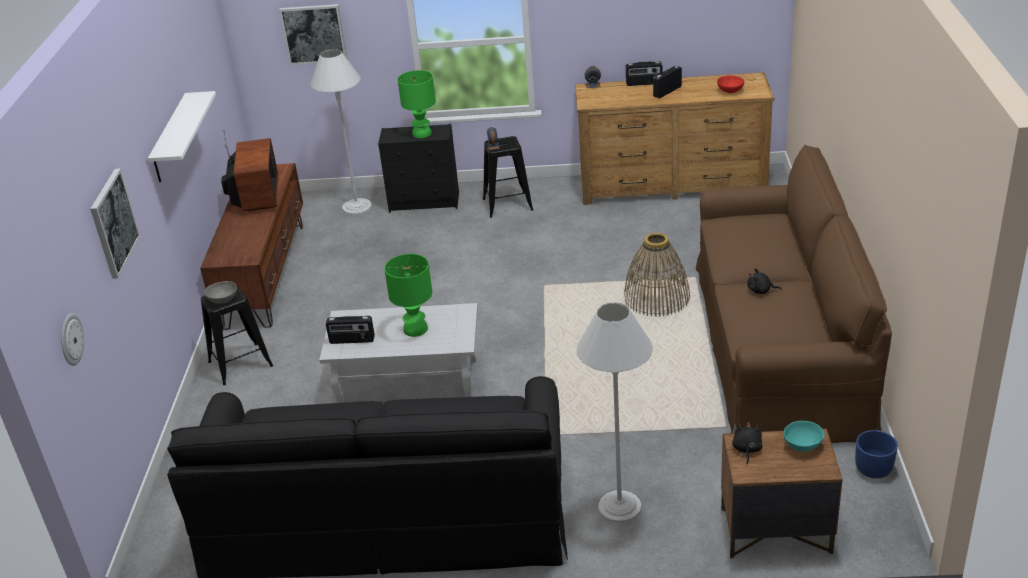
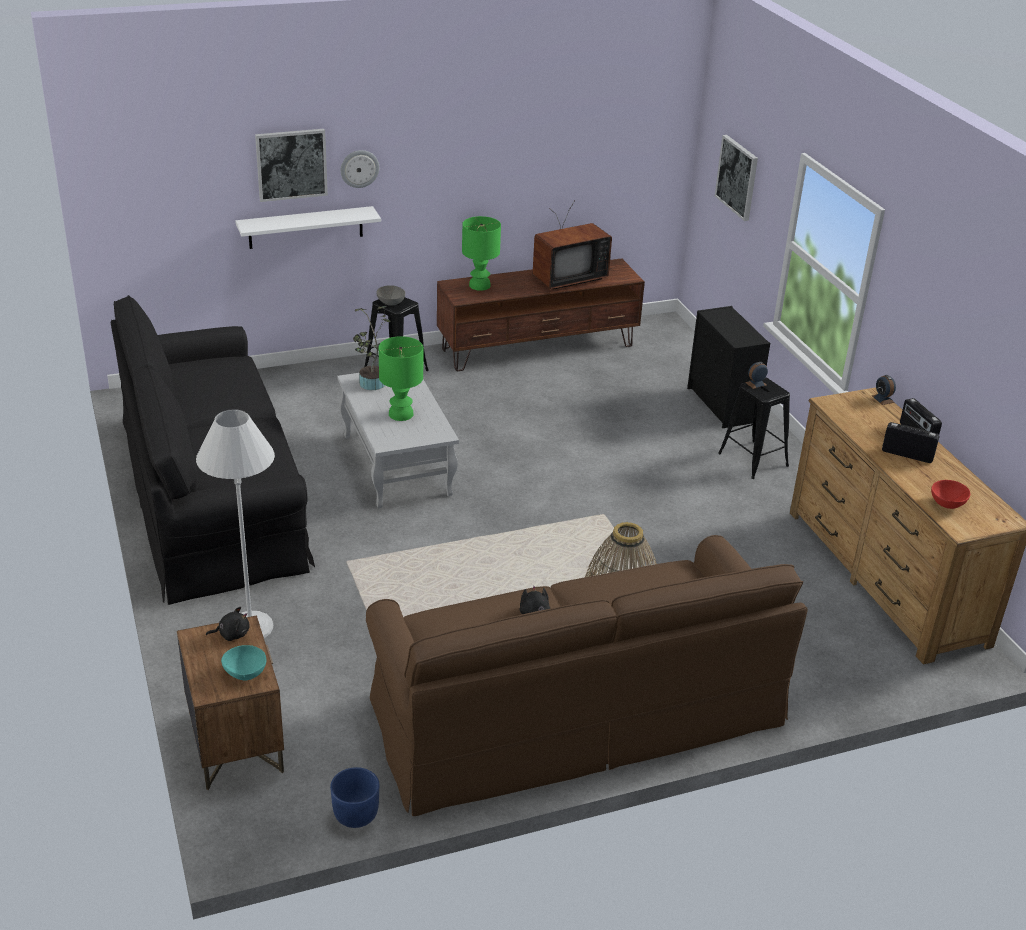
camera: 65 degrees right, 0 degrees up
wall clock [61,313,84,366] -> wall clock moved to [341,150,379,188]
white shelf [148,91,216,182] -> white shelf moved to [235,206,381,249]
white floor lamp [310,49,372,215] -> none
radio [326,316,375,344] -> potted plant [353,306,391,390]
green table lamp [398,70,436,138] -> green table lamp moved to [462,216,501,291]

